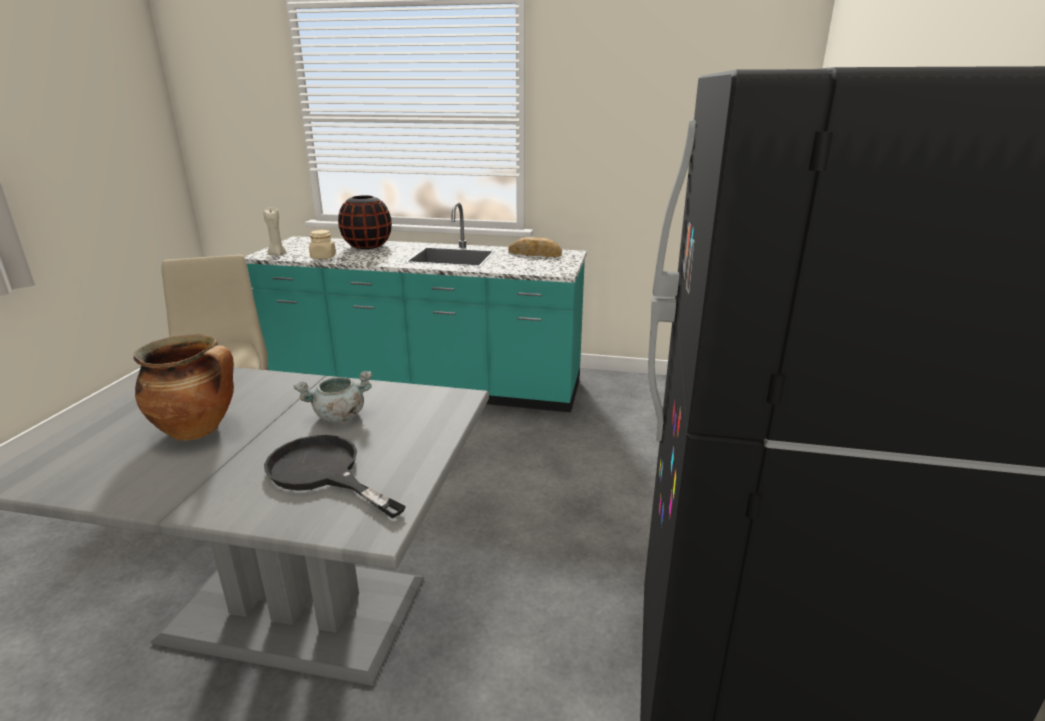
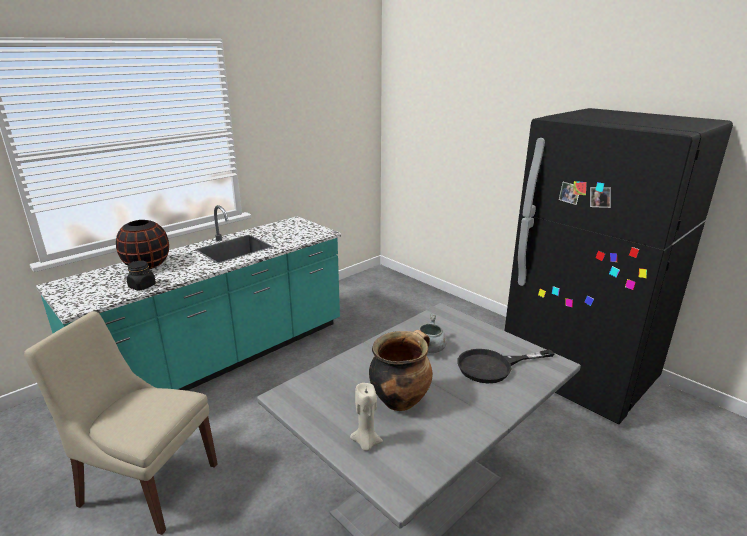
camera: 55 degrees left, 0 degrees up
beige candle [263,207,286,255] -> beige candle moved to [350,383,383,451]
beige jar [309,230,336,259] -> black jar [127,261,156,291]
bread [509,237,562,257] -> none

